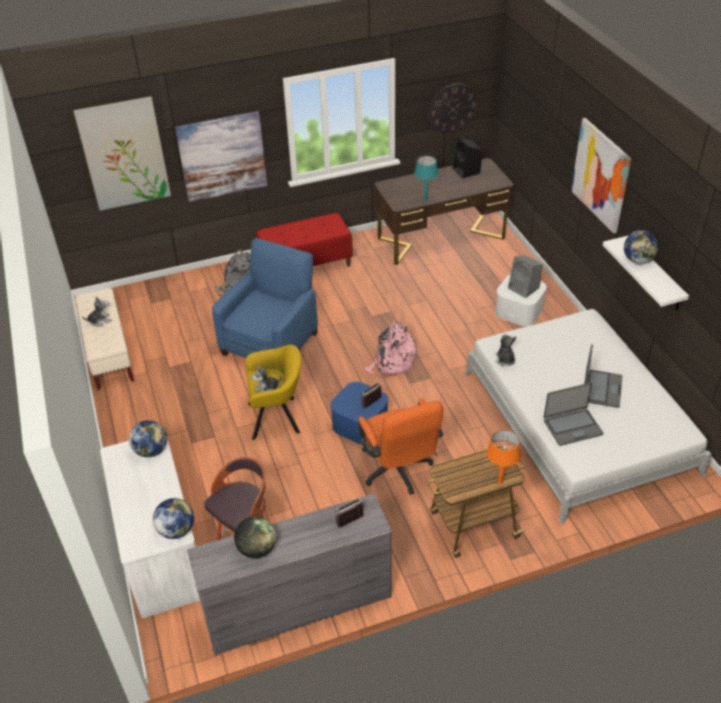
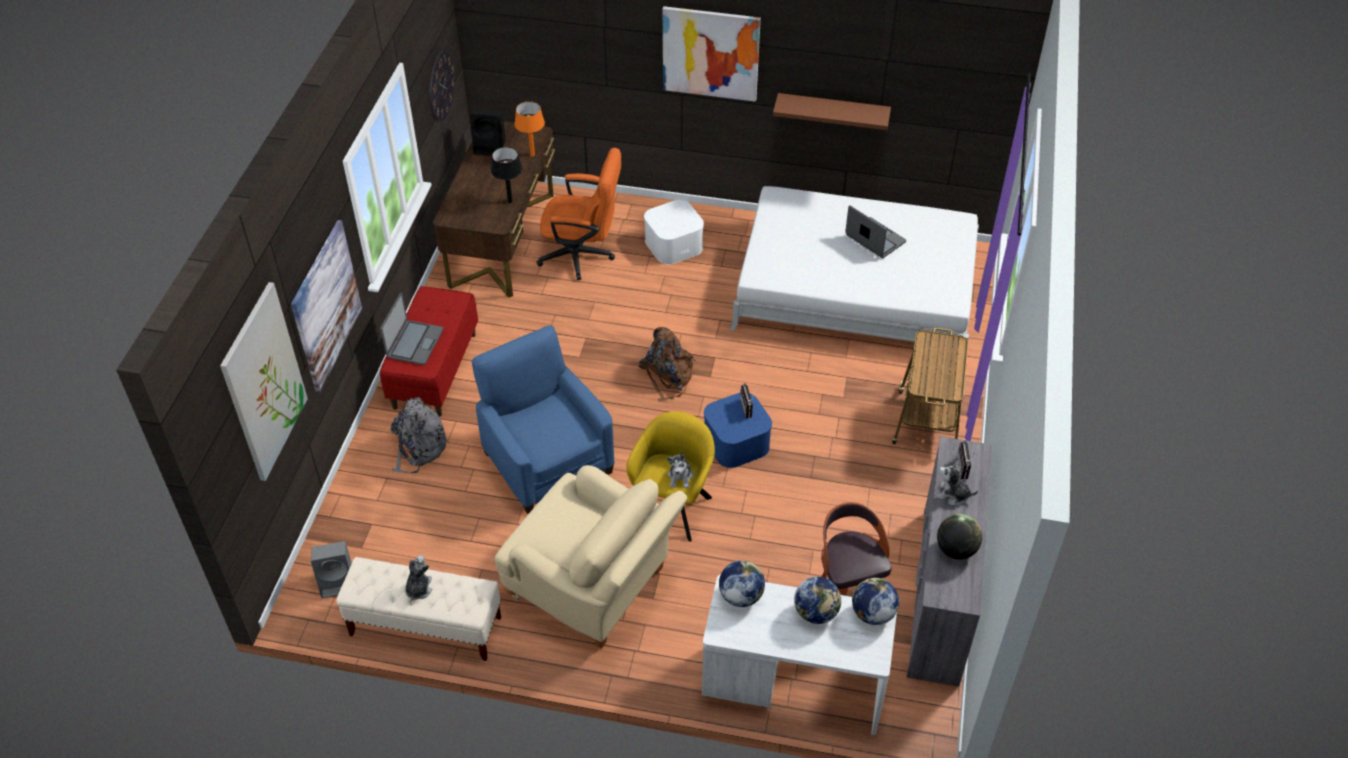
camera: 60 degrees left, 5 degrees up
orange office chair [358,398,443,495] -> orange office chair moved to [536,148,621,280]
pink backpack [364,322,416,377] -> brown backpack [638,327,696,401]
turquoise table lamp [414,156,438,201] -> black table lamp [491,147,522,203]
orange table lamp [487,430,521,484] -> orange table lamp moved to [514,101,545,157]
plush toy [495,334,517,366] -> plush toy moved to [936,460,978,505]
grey speaker [508,255,543,298] -> grey speaker moved to [311,541,352,598]
laptop [544,383,603,446] -> laptop moved to [380,293,443,365]
white shelf [603,235,689,311] -> brown shelf [773,93,891,130]
globe [624,230,659,264] -> globe moved to [794,577,841,624]
none -> beige armchair [495,465,687,649]

